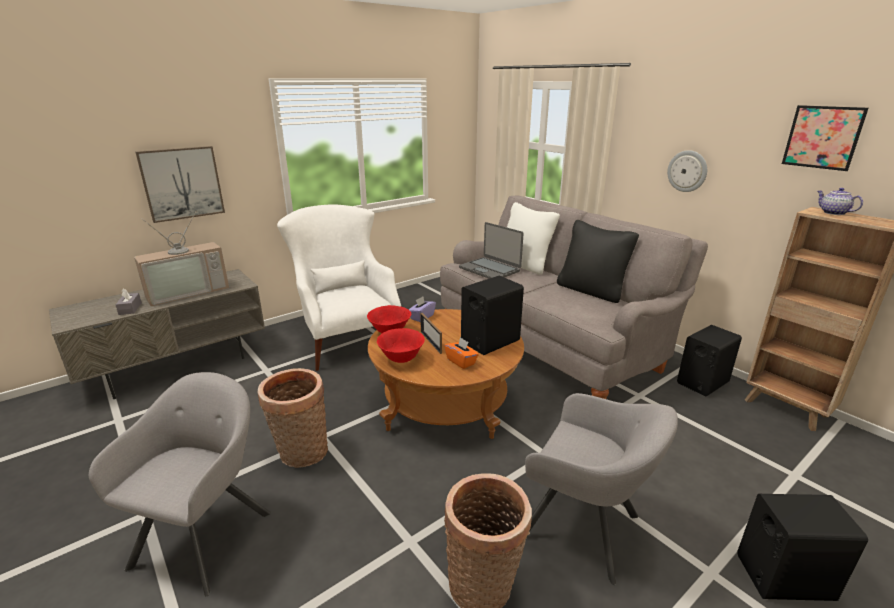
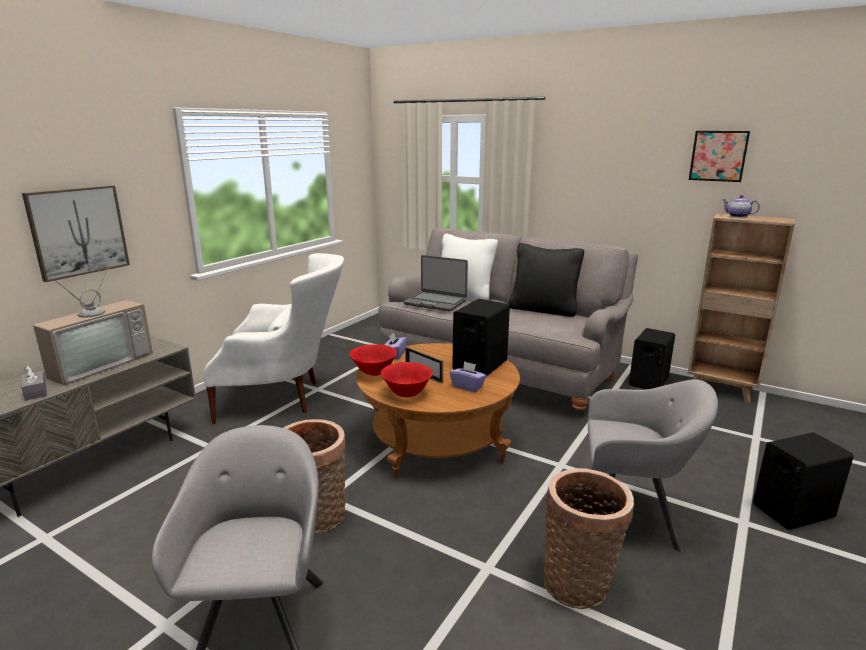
camera: 20 degrees left, 5 degrees down
white armchair [277,205,401,371] -> white armchair turned 135 degrees clockwise [204,253,344,424]
orange tissue box [445,337,479,369] -> purple tissue box [450,361,486,392]
wall clock [667,150,707,192] -> none

